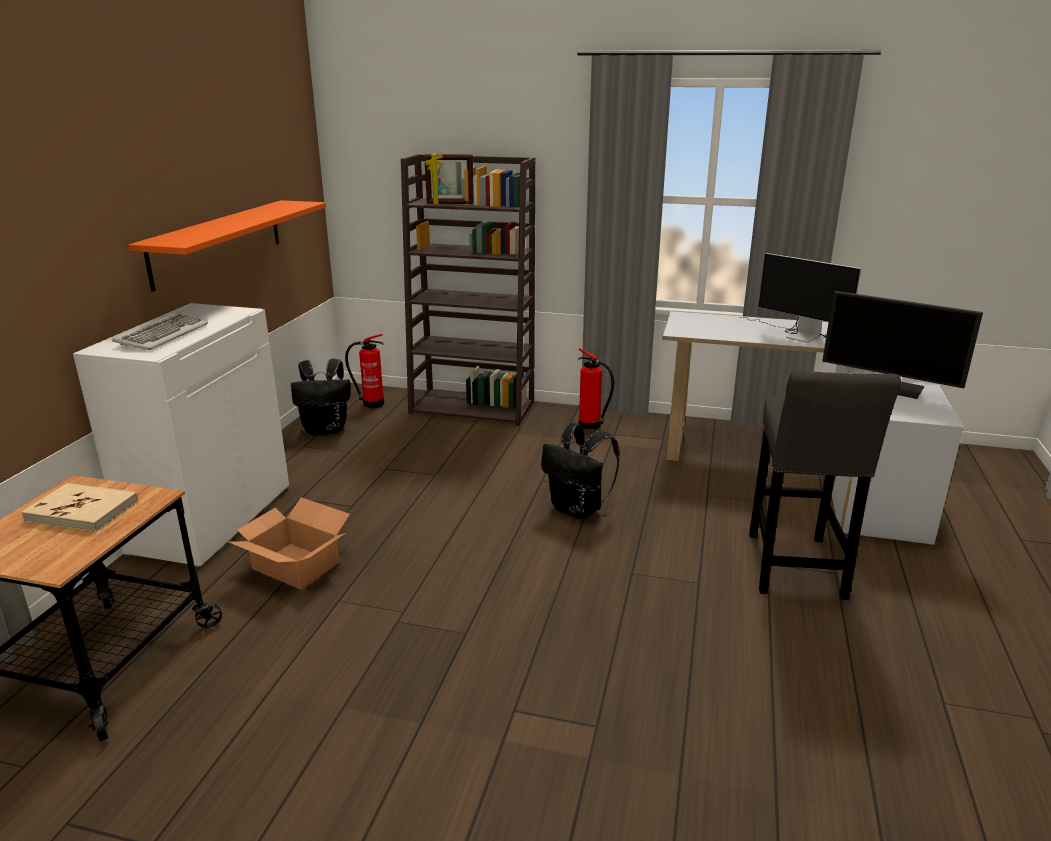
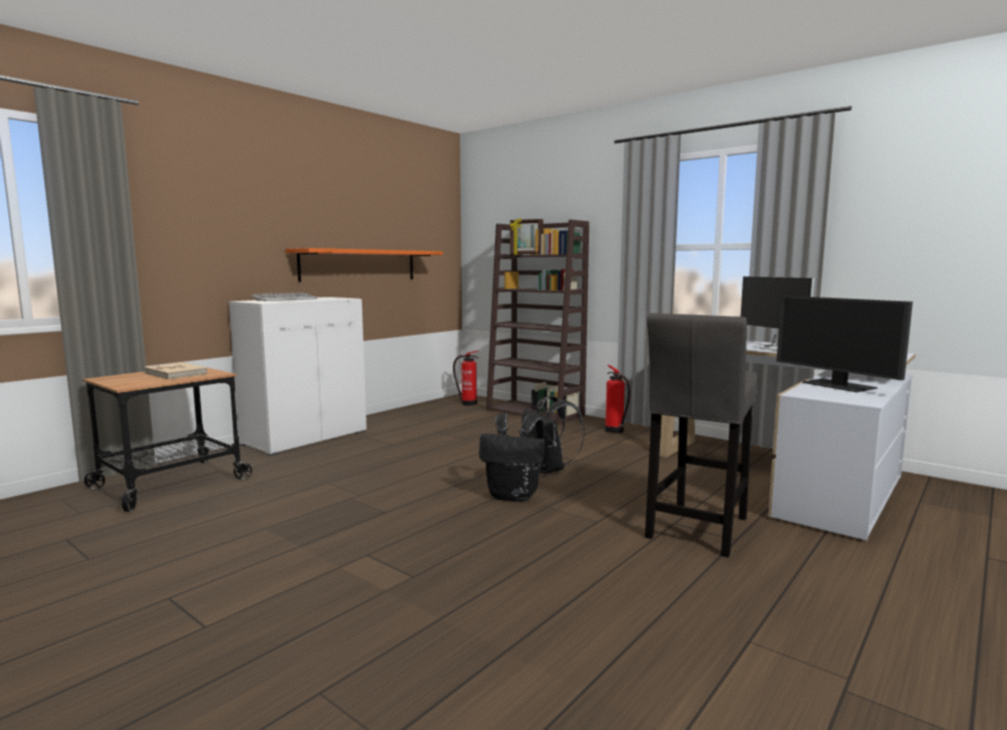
camera: 25 degrees right, 15 degrees down
cardboard box [229,497,350,590] -> none
black backpack [291,359,351,435] -> black backpack moved to [479,413,545,502]

